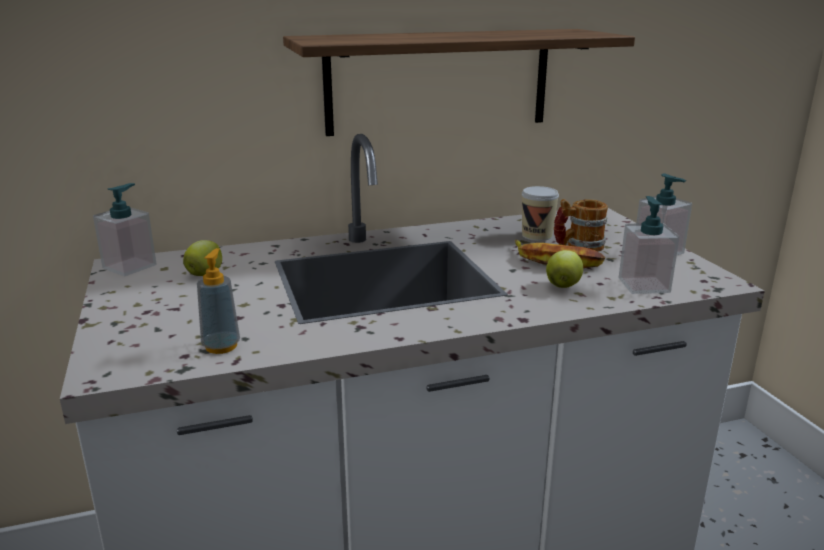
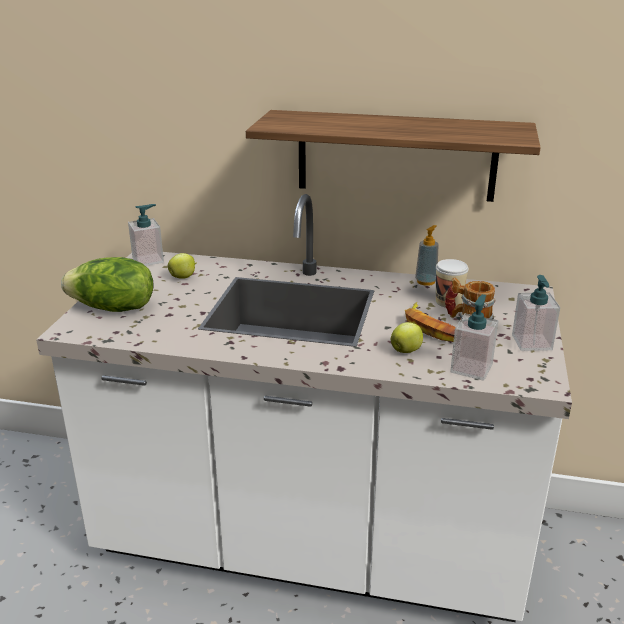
camera: 30 degrees right, 5 degrees up
soap dispenser [197,248,240,354] -> soap dispenser moved to [415,225,438,286]
none -> lettuce [61,257,153,312]

